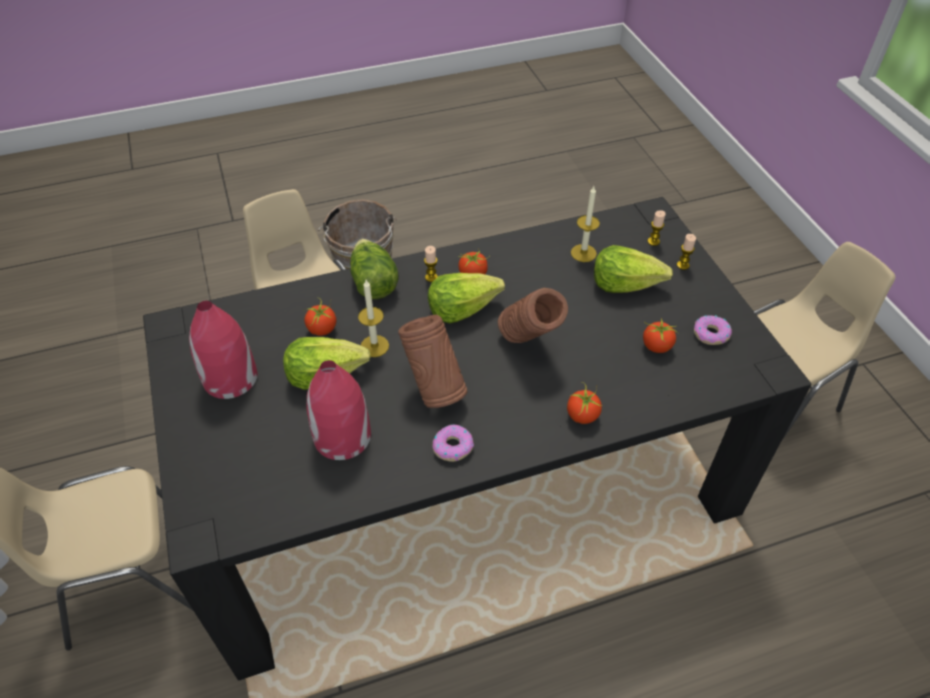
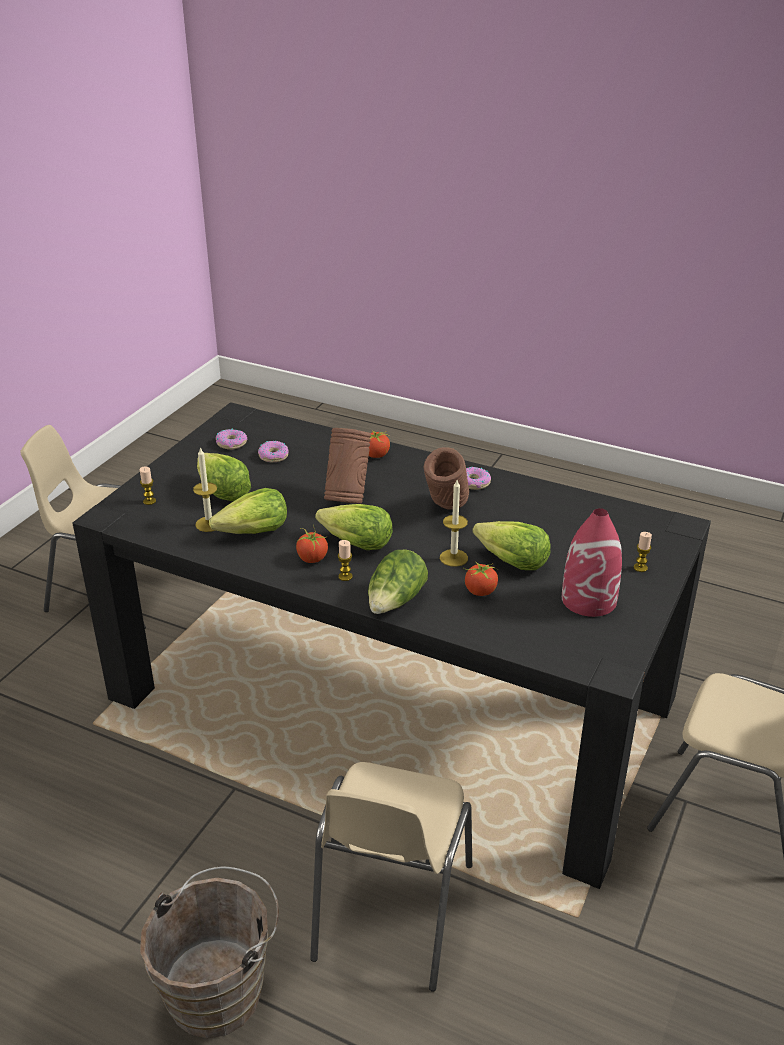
camera: 135 degrees left, 15 degrees down
red vase [307,360,371,460] -> none
tomato [643,318,679,353] -> donut [258,441,289,462]
candle [677,234,696,270] -> candle moved to [633,532,652,572]
none -> lettuce [209,488,287,534]

